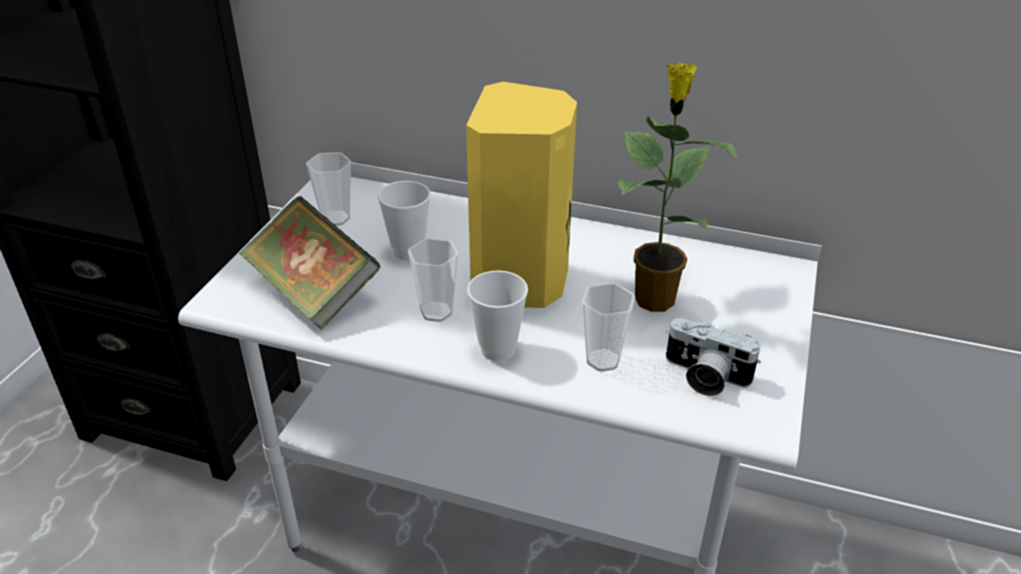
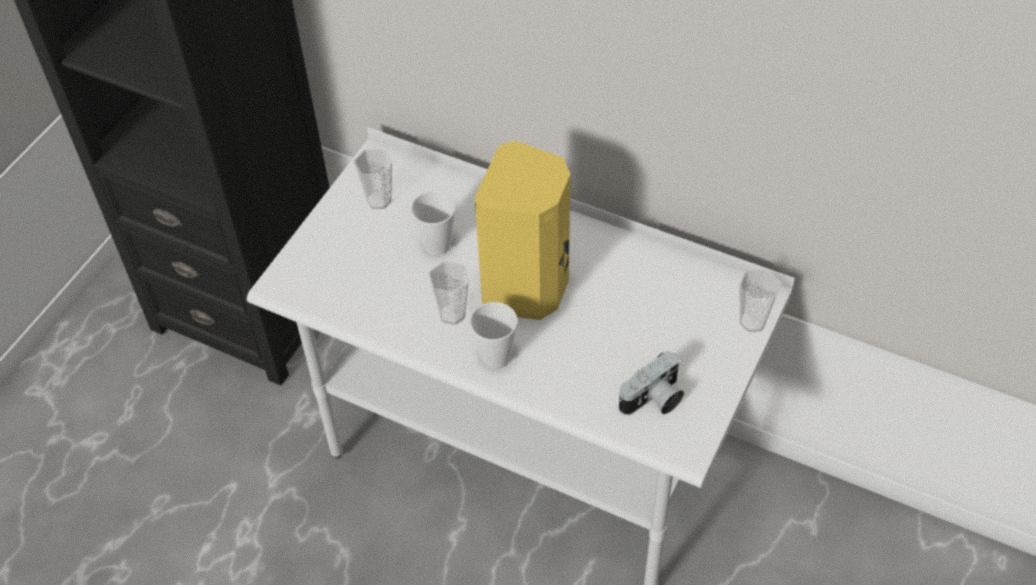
camera: 10 degrees right, 15 degrees up
book [239,196,381,330] -> none
cup [582,283,635,372] -> cup moved to [739,269,781,332]
potted plant [618,62,738,312] -> none
camera [666,318,761,396] -> camera turned 75 degrees counterclockwise [619,351,684,415]

